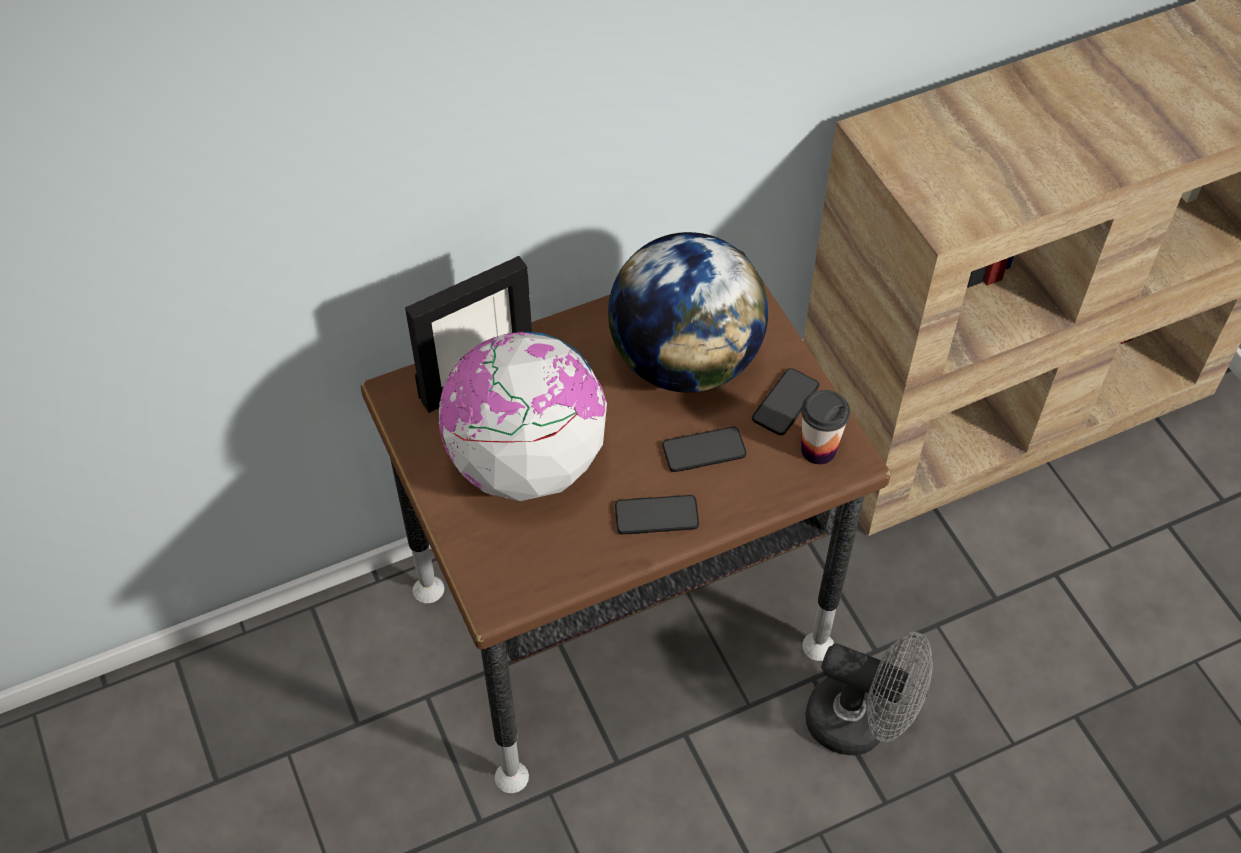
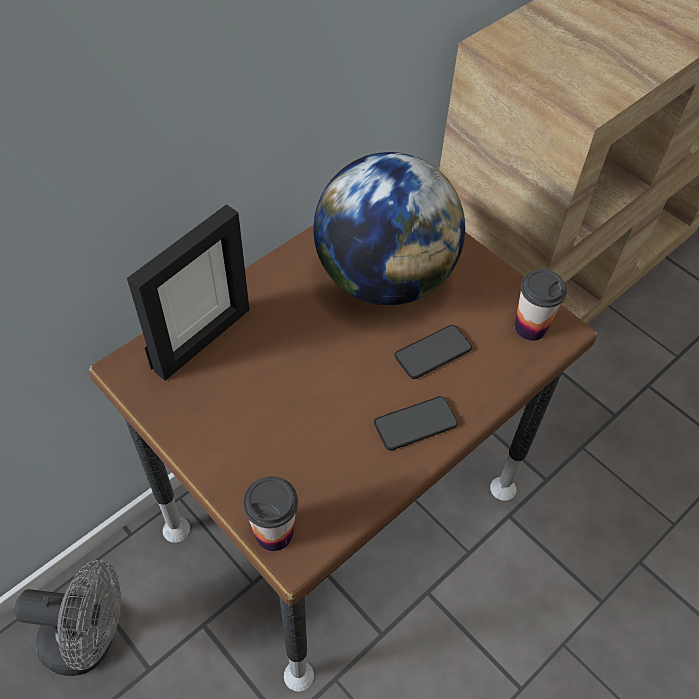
camera: 20 degrees left, 0 degrees up
globe [438,331,607,501] -> none
phone [752,368,819,435] -> none
grey fan [805,632,933,755] -> grey fan moved to [14,560,121,676]
none -> cup [243,476,298,551]

